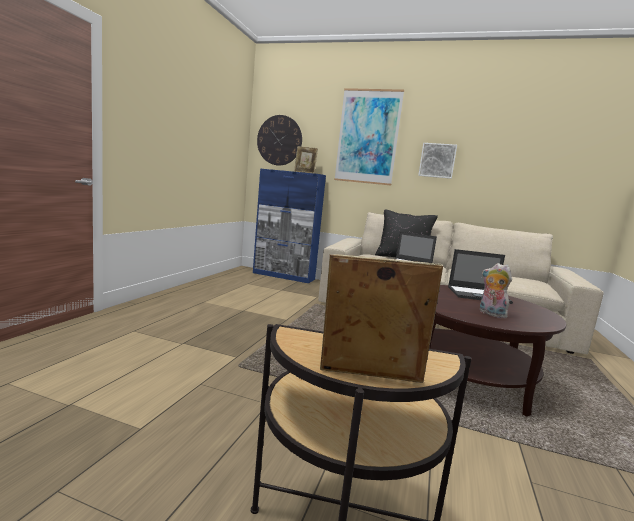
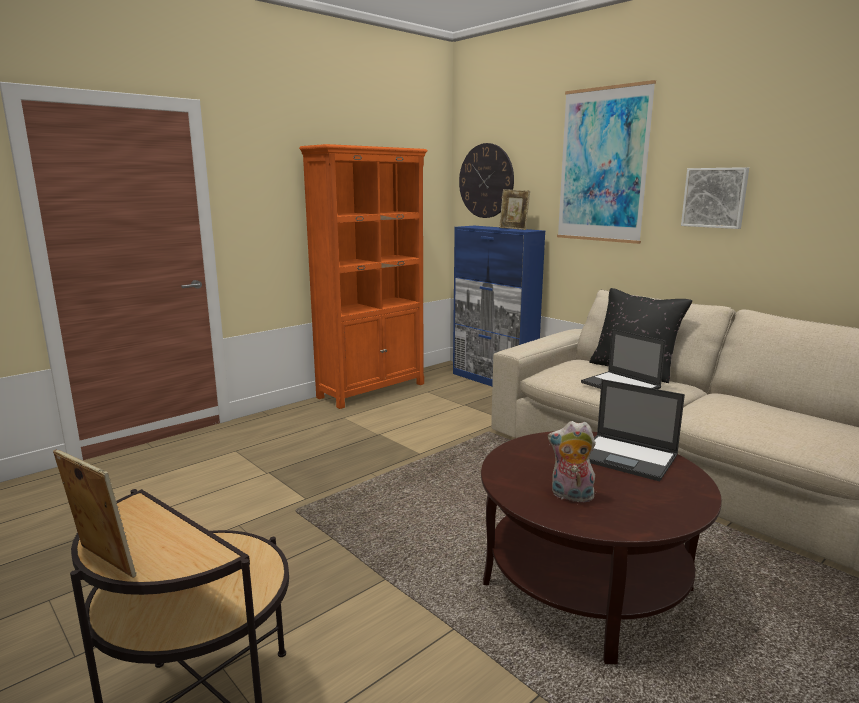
camera: 30 degrees right, 5 degrees up
plush toy [480,263,512,318] -> plush toy turned 60 degrees counterclockwise [548,421,596,502]
none -> orange bookcase [299,144,428,409]

